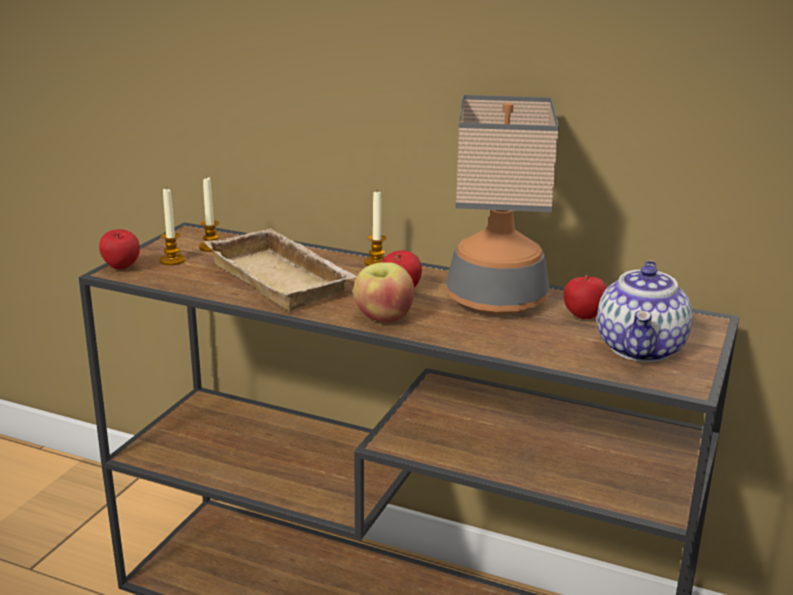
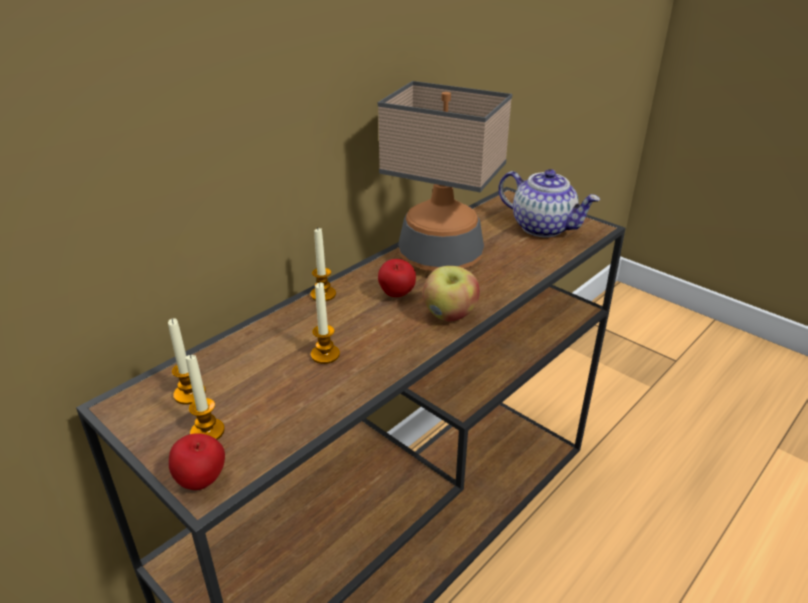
camera: 70 degrees left, 10 degrees up
beige tray [204,228,357,311] -> candle [311,283,340,364]
apple [564,275,607,319] -> none

